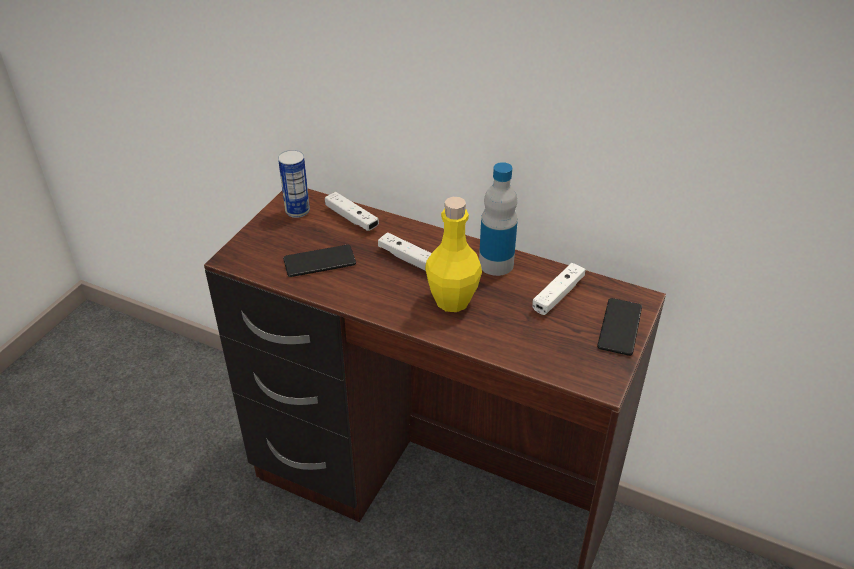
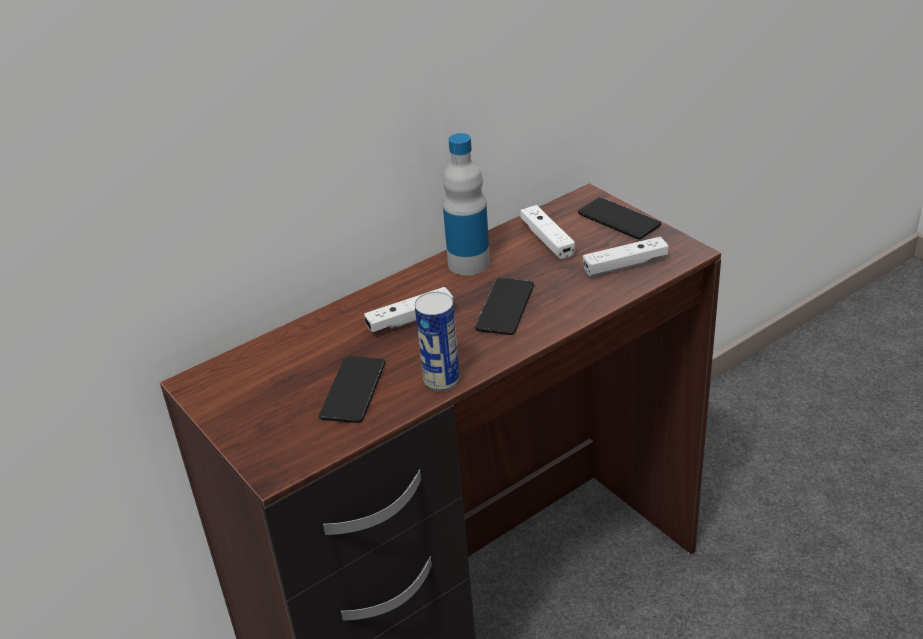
camera: 60 degrees left, 5 degrees down
can [278,150,310,218] -> can moved to [415,292,460,391]
white game controller [325,192,379,231] -> white game controller moved to [583,237,669,277]
yellow bottle [425,197,482,312] -> phone [475,278,534,335]

